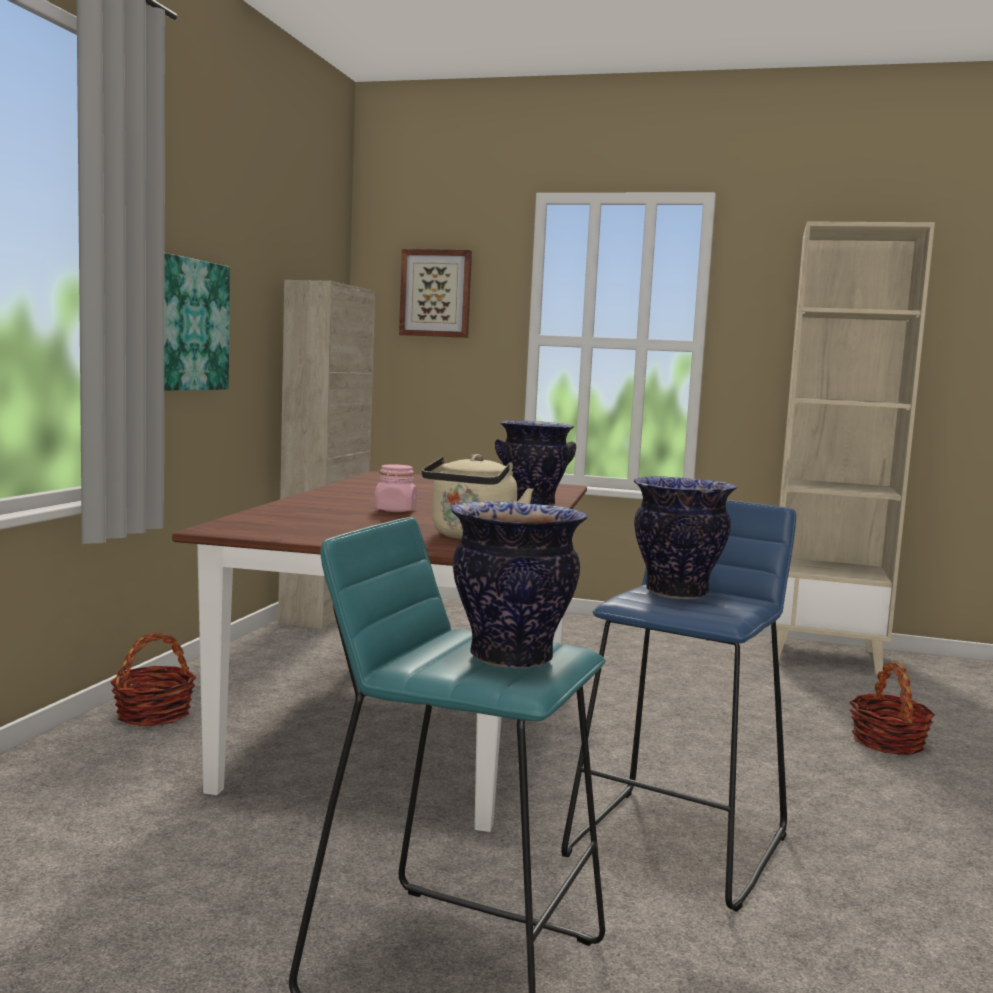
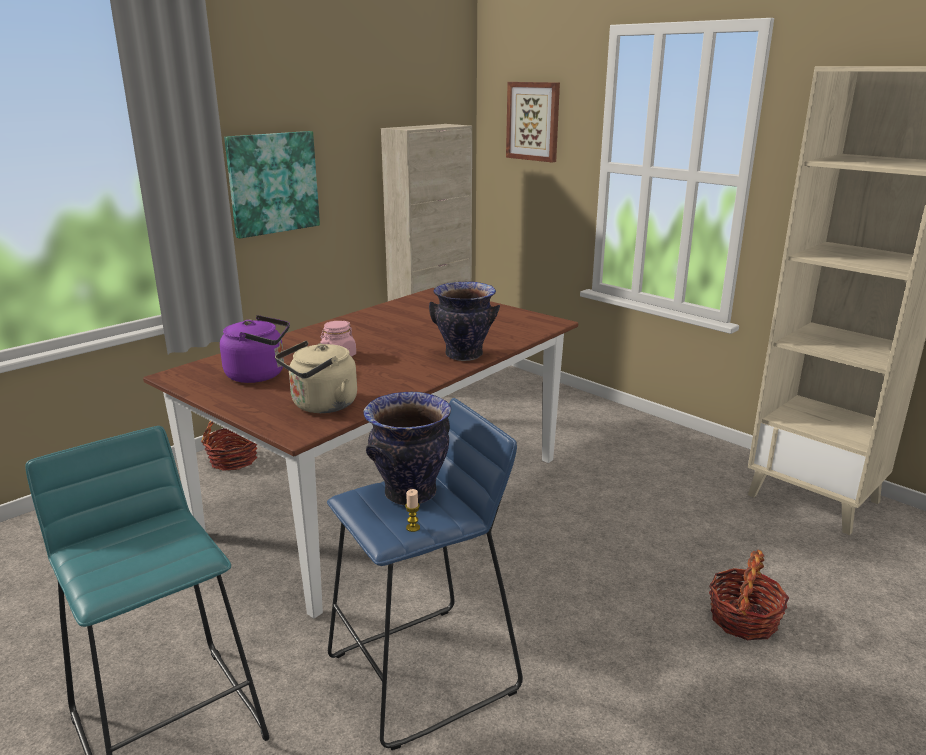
camera: 30 degrees right, 15 degrees up
vase [451,501,587,668] -> none
none -> purple kettle [220,315,290,383]
none -> candle [405,489,420,532]

